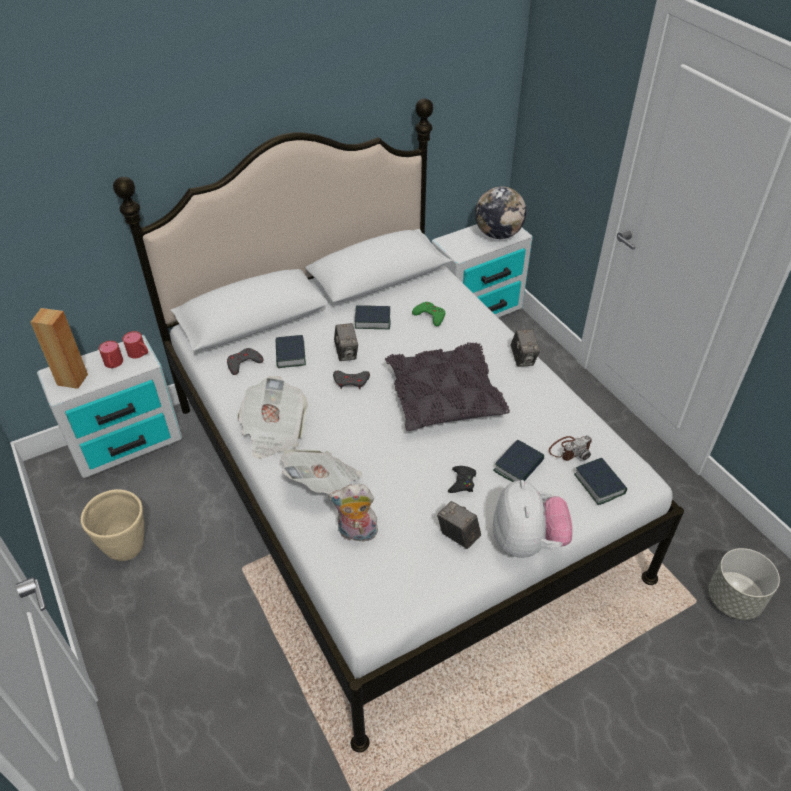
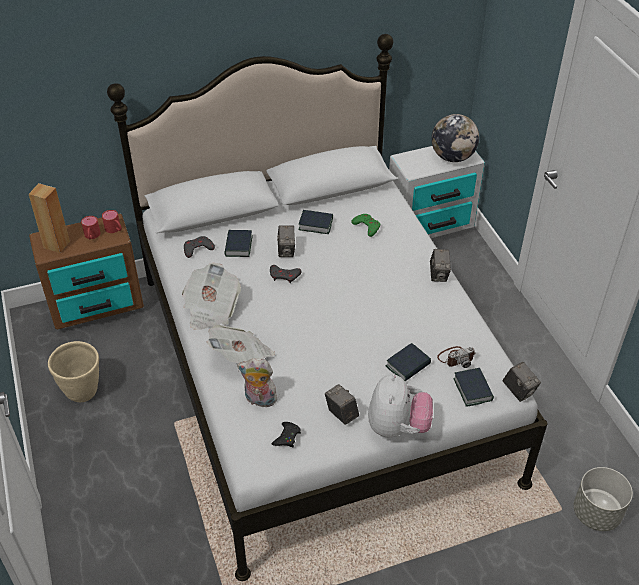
camera: 10 degrees right, 0 degrees up
white nightstand [37,335,182,478] -> brown nightstand [29,213,144,330]
black pillow [385,342,510,431] -> none
black game controller [448,466,476,493] -> black game controller moved to [271,422,301,447]
none -> camera [503,362,541,402]

